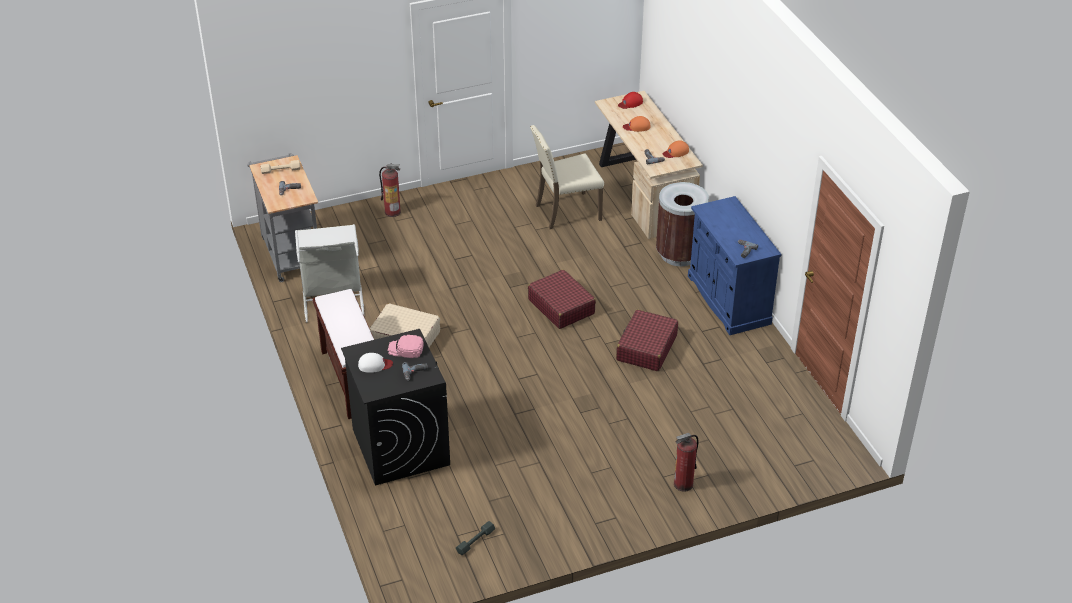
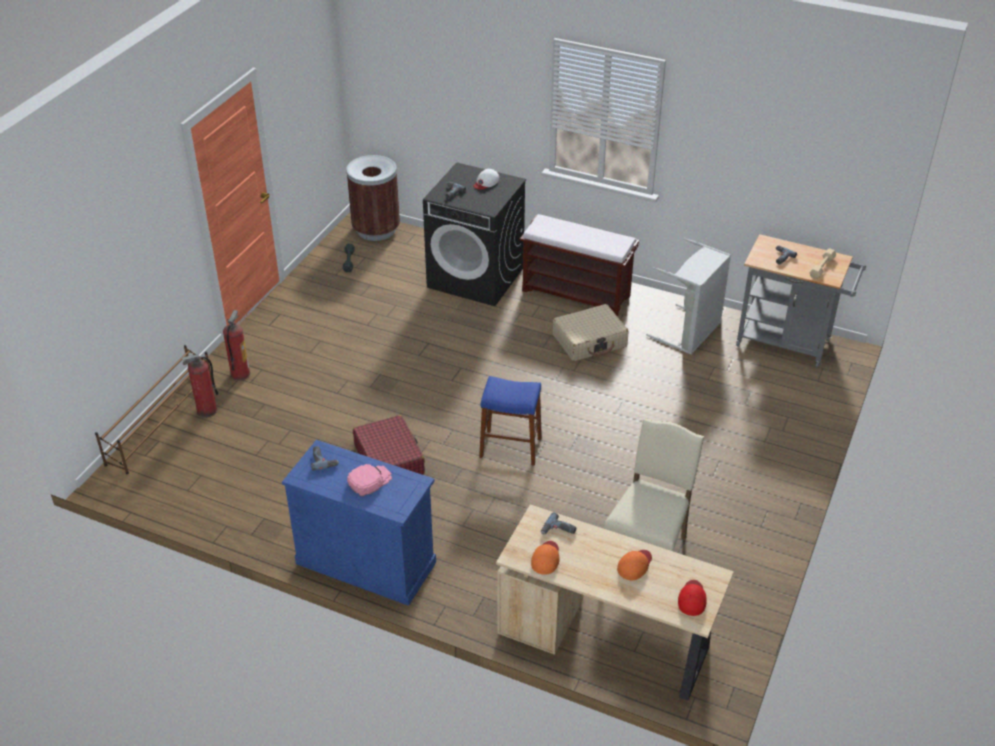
camera: 135 degrees right, 0 degrees up
fire extinguisher [379,164,401,217] -> fire extinguisher moved to [181,354,219,418]
pink cap [388,335,424,358] -> pink cap moved to [347,464,392,496]
red suitcase [528,270,596,329] -> blue stool [479,376,542,466]
brown trash can [656,182,709,266] -> brown trash can moved to [346,155,400,241]
none -> brown shoe rack [95,345,213,474]

